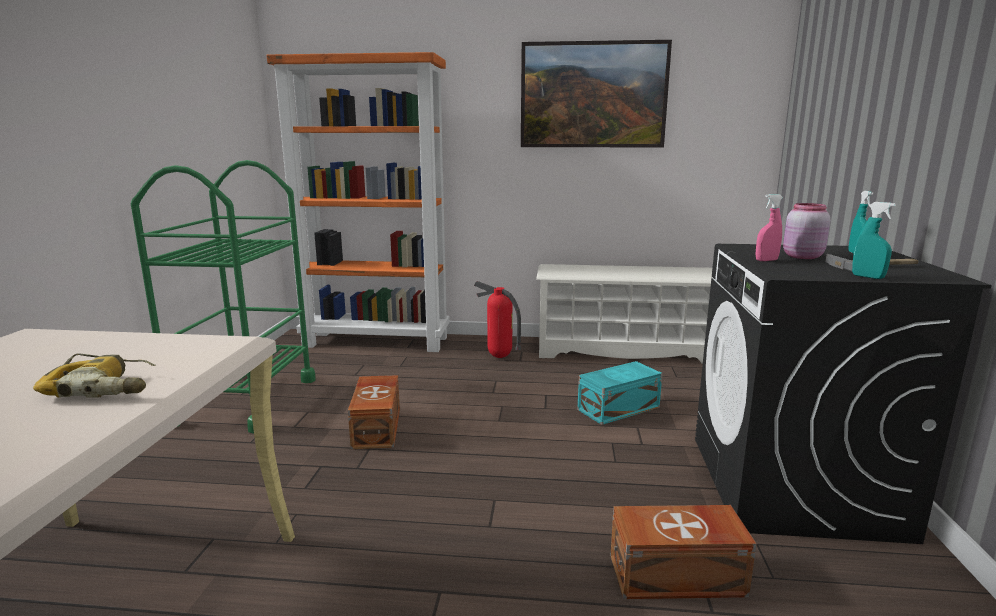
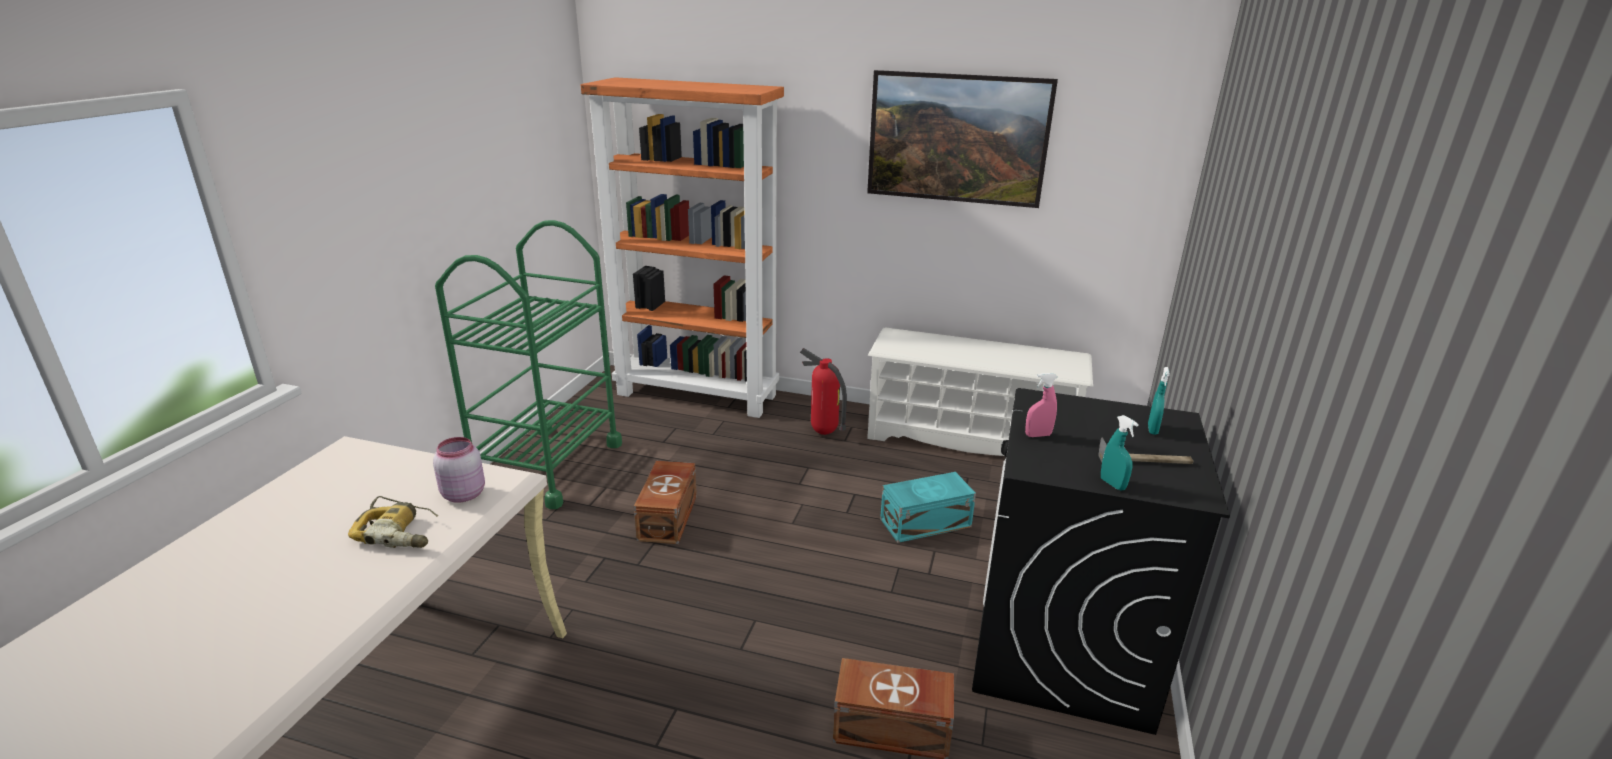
camera: 10 degrees right, 10 degrees up
pink jar [783,203,830,259] -> pink jar moved to [433,437,485,503]

